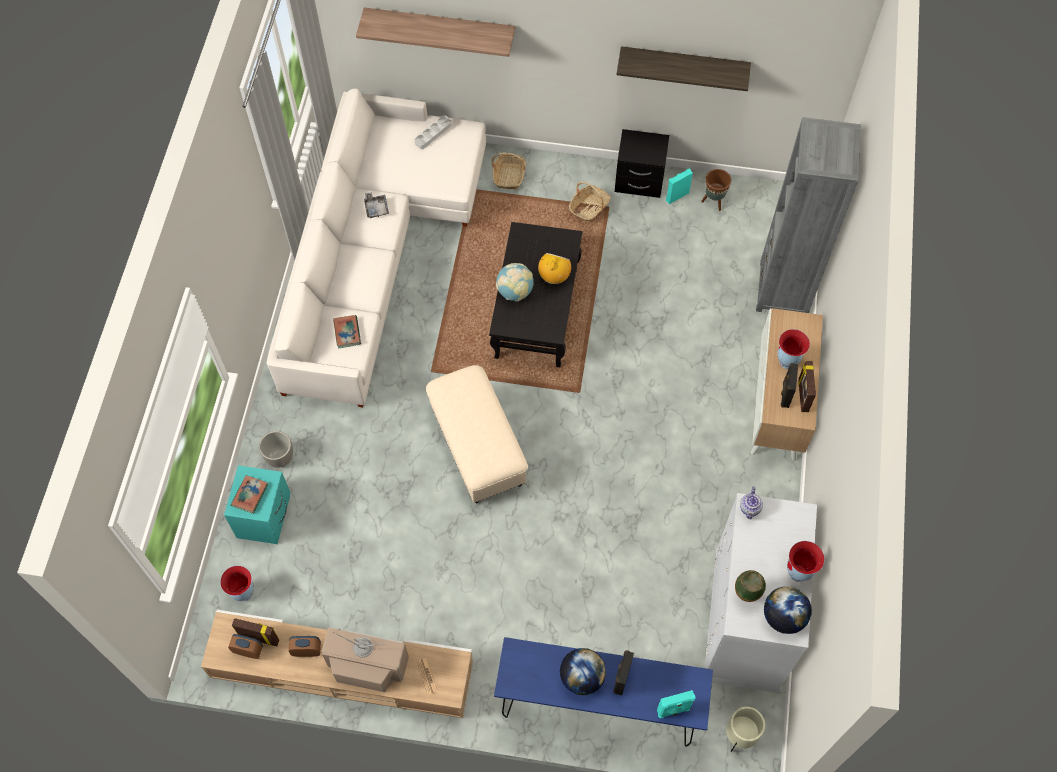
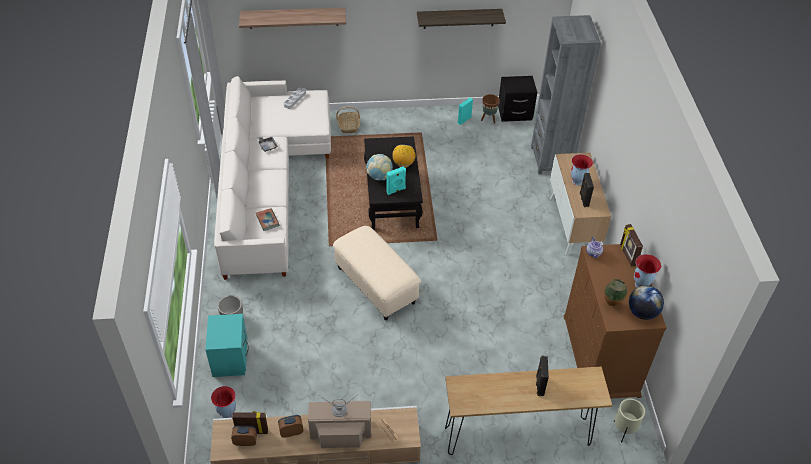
camera: 15 degrees left, 15 degrees down
book [231,475,268,514] -> none
blue console table [494,637,713,747] -> brown console table [445,367,612,455]
globe [560,648,606,695] -> none
basket [569,182,611,223] -> none
black nightstand [615,129,669,198] -> black nightstand moved to [498,76,537,122]
turquoise speaker [657,690,696,718] -> turquoise speaker moved to [386,166,406,195]
white dresser [705,493,817,694] -> brown dresser [564,244,667,399]
picture frame [798,361,816,412] -> picture frame moved to [620,224,643,267]

